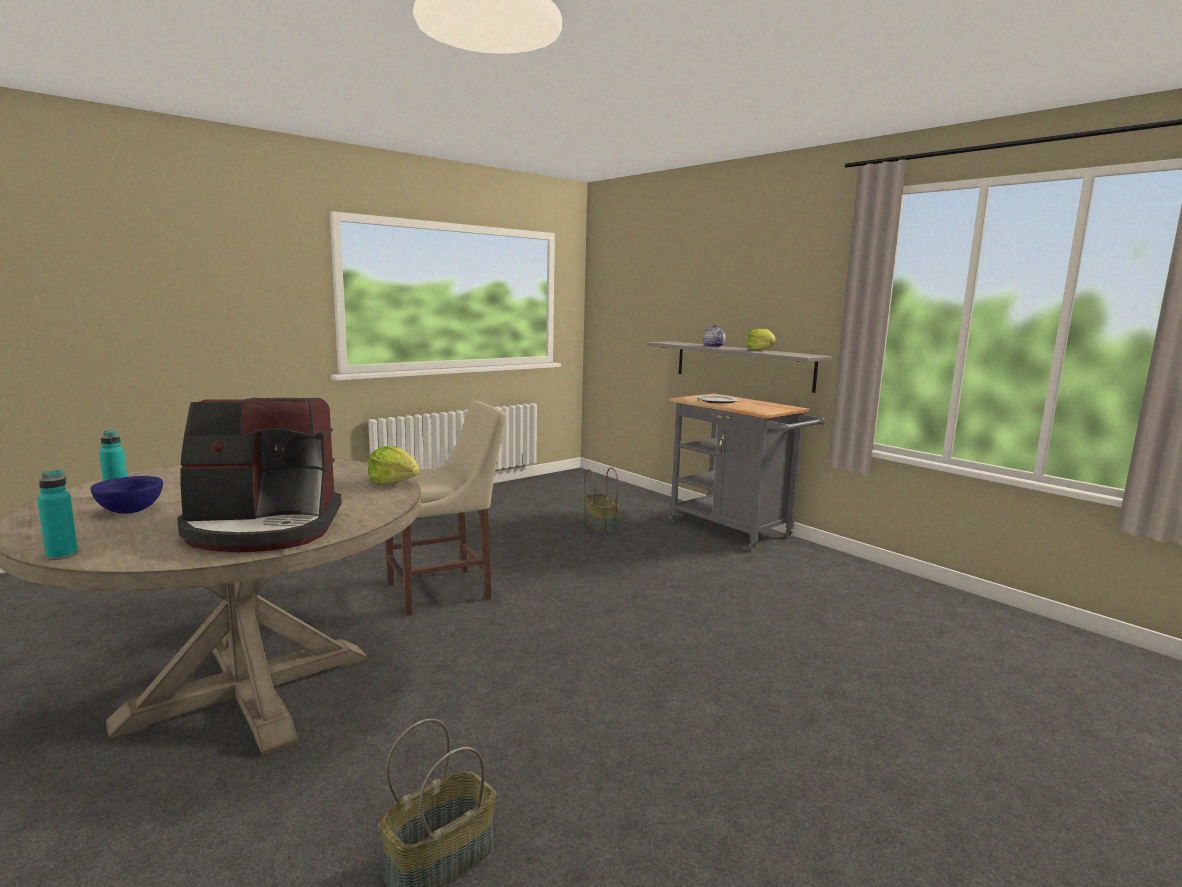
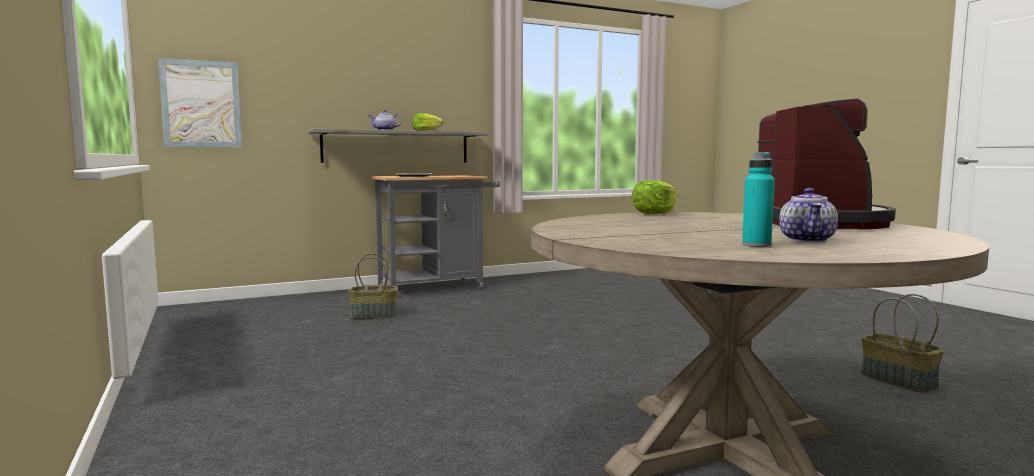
camera: 75 degrees left, 5 degrees down
turquoise bottle [37,470,78,560] -> none
blue bowl [90,476,163,514] -> teapot [779,188,838,242]
beige chair [385,400,507,616] -> none
none -> picture [158,58,242,147]

